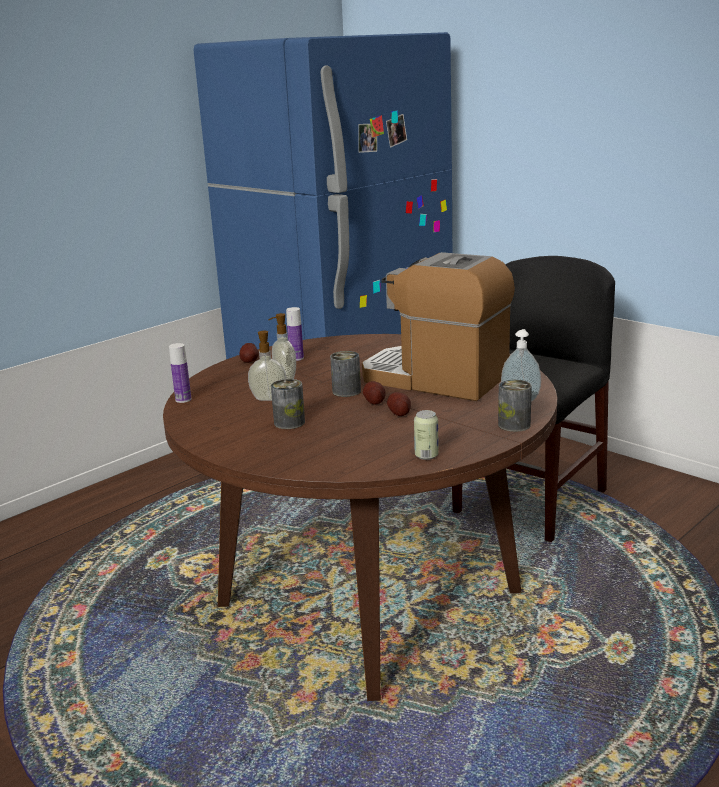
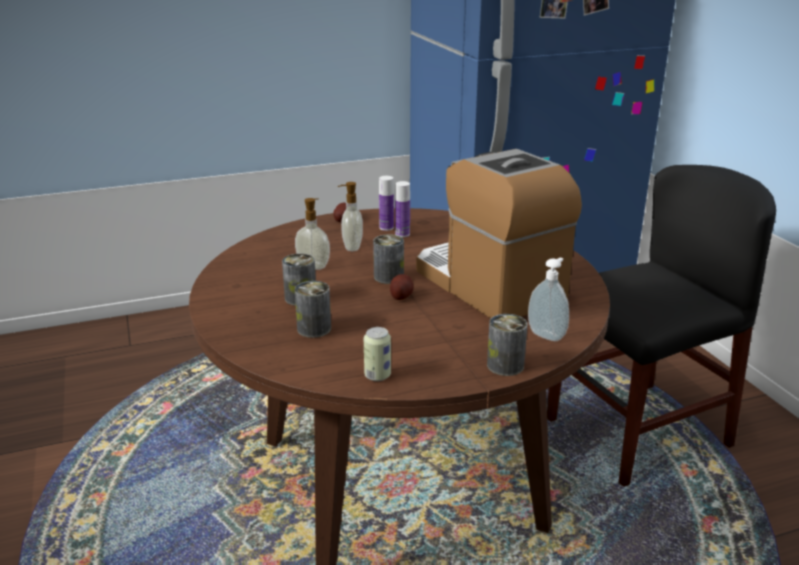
camera: 25 degrees right, 5 degrees up
bottle [169,343,191,403] -> bottle moved to [395,181,410,237]
potato [387,392,411,416] -> none
none -> can [294,281,331,338]

